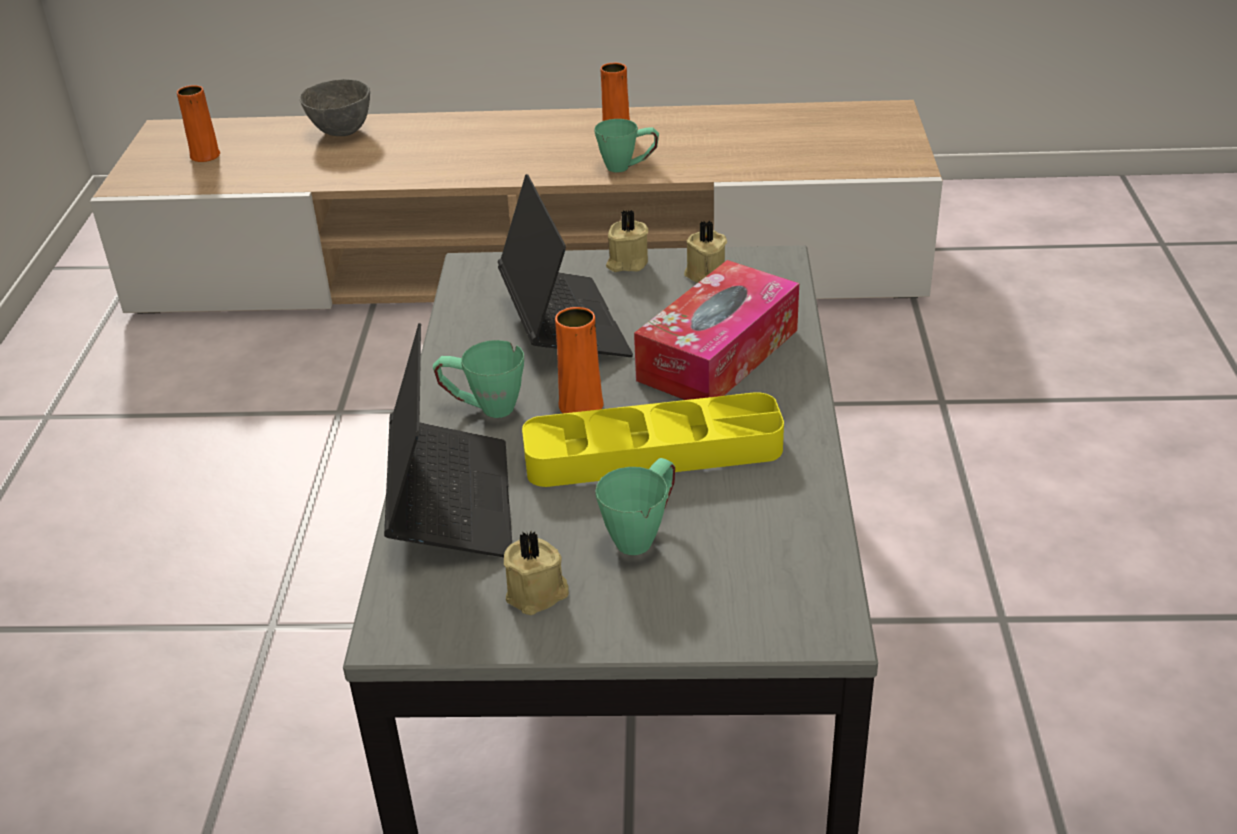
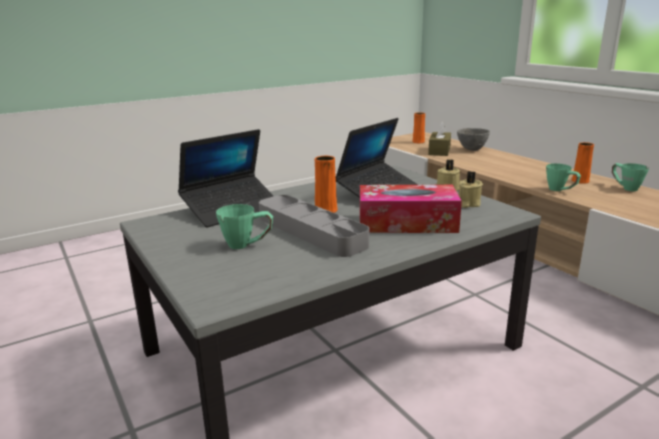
camera: 55 degrees right, 15 degrees down
green mug [433,340,524,418] -> green mug moved to [612,163,649,191]
beige candle [504,532,569,615] -> none
yellow tray [522,392,784,487] -> grey tray [259,195,369,257]
none -> brown tissue box [428,121,451,156]

